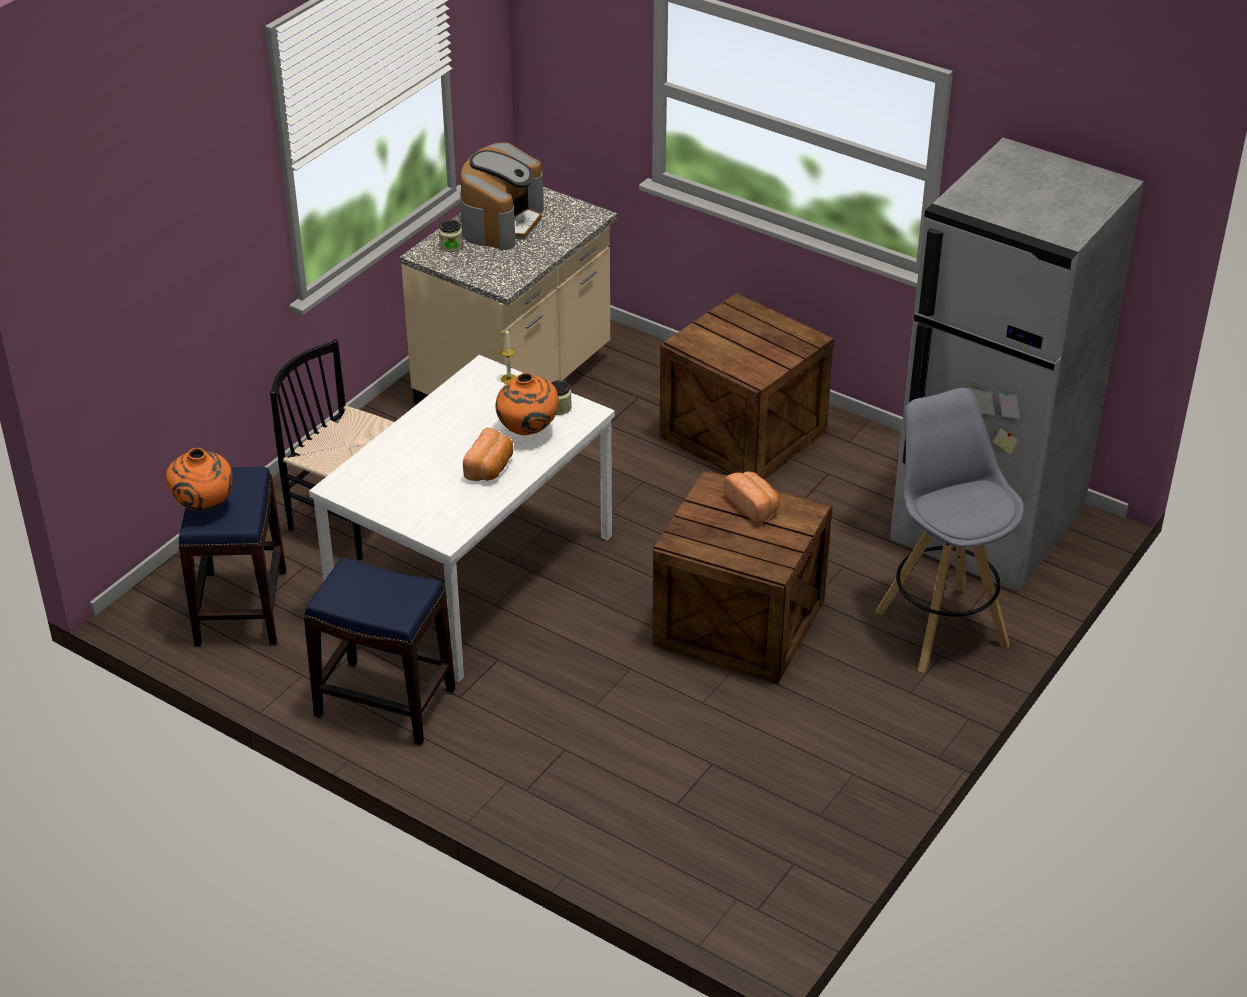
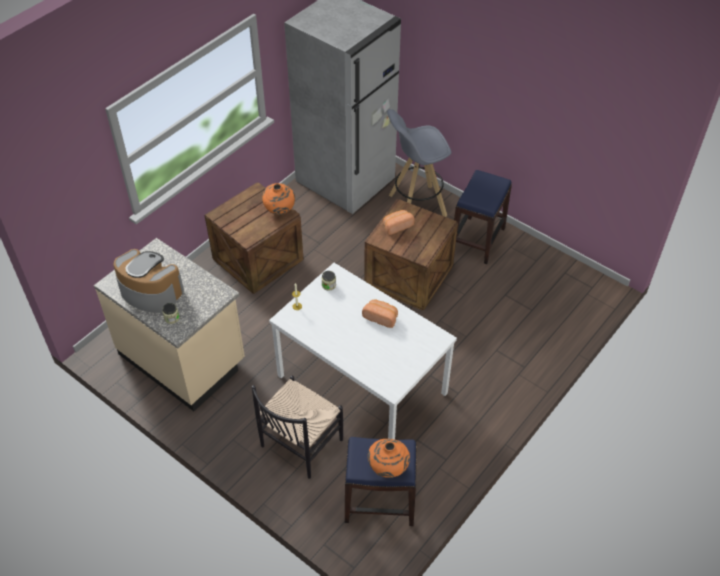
camera: 85 degrees left, 10 degrees up
stool [304,557,455,745] -> stool moved to [454,170,512,264]
orange vase [496,373,559,435] -> orange vase moved to [262,183,295,215]

